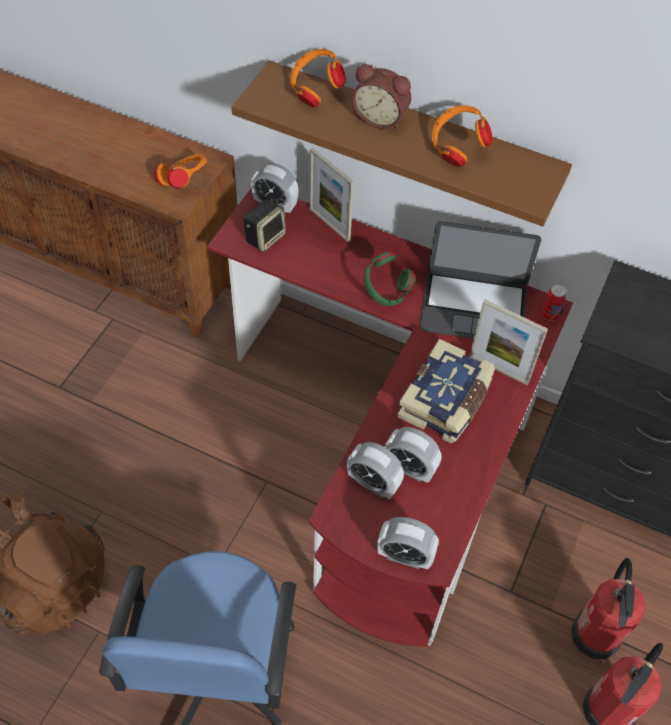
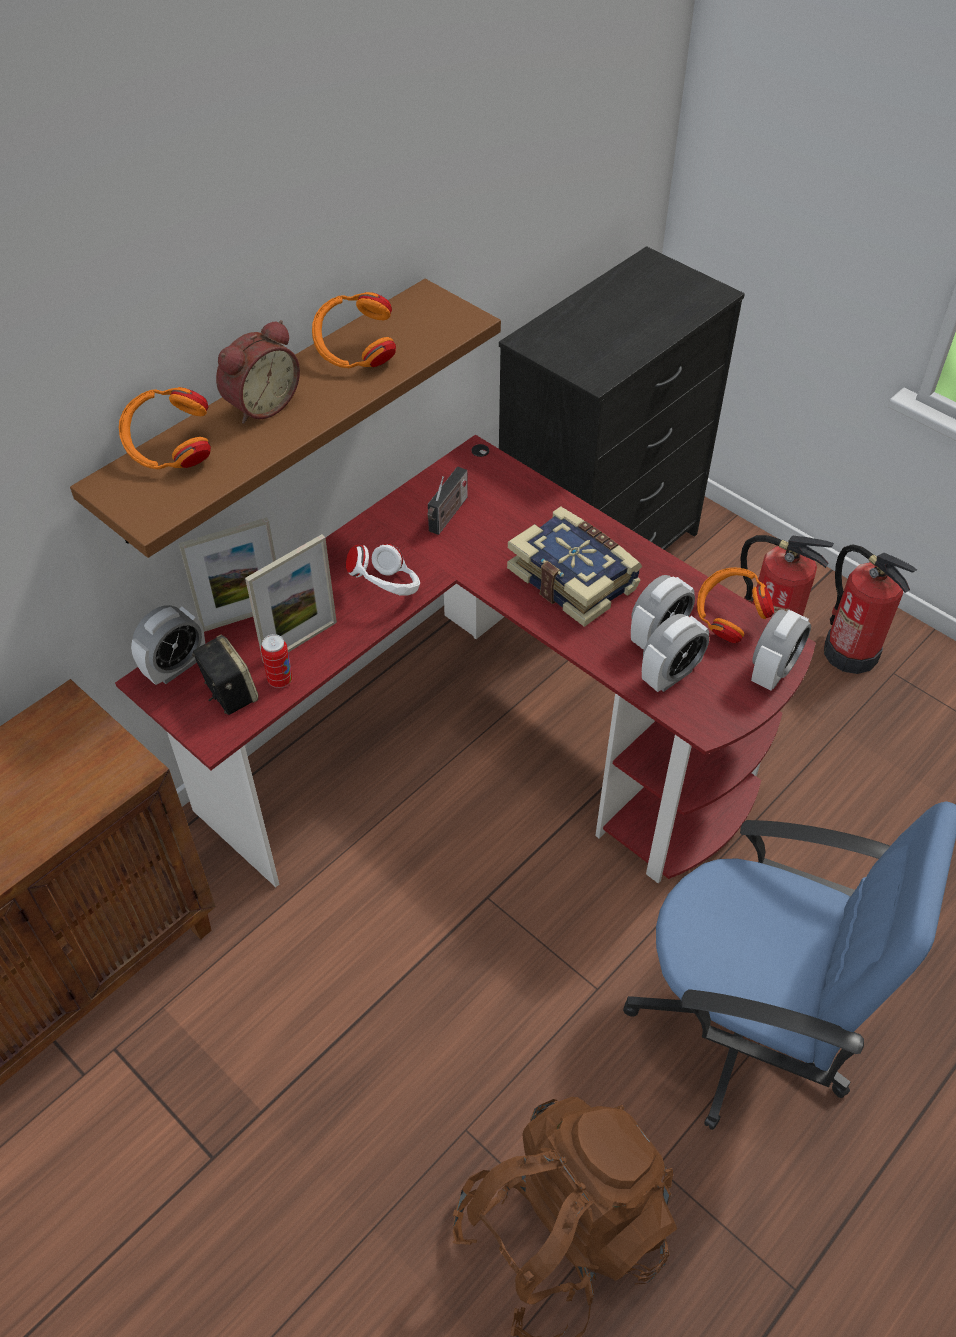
camera: 70 degrees left, 5 degrees down
orange headphones [154,153,207,189] -> orange headphones moved to [697,568,774,643]
green headphones [364,250,415,306] -> white headphones [346,544,420,595]
laptop [420,221,541,339] -> radio [427,467,468,535]
picture frame [469,299,548,385] -> picture frame moved to [245,534,337,663]
can [542,284,567,321] -> can moved to [261,634,293,688]

